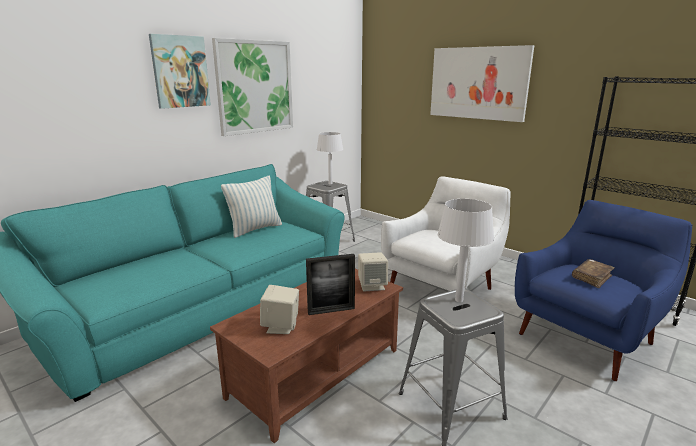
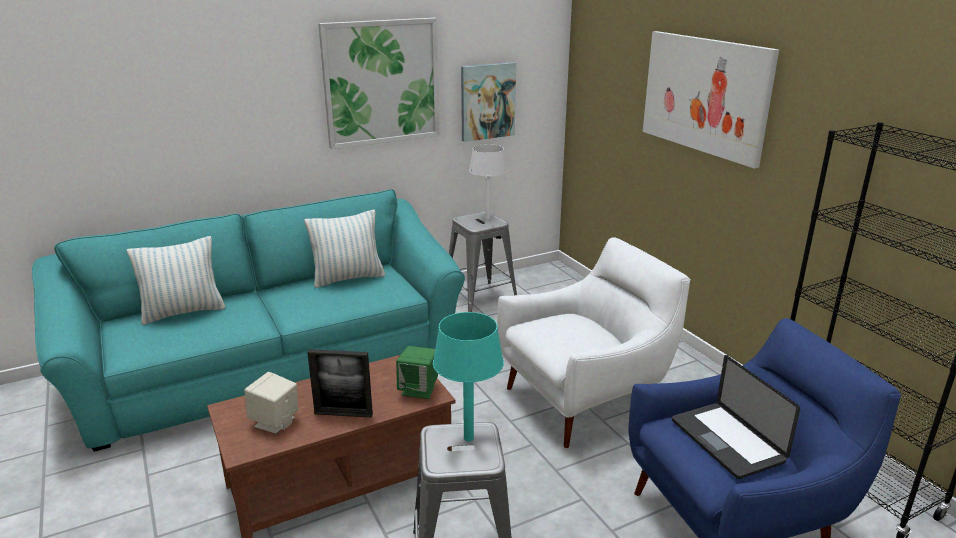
camera: 20 degrees right, 5 degrees up
picture [149,34,211,109] -> picture moved to [461,62,516,142]
beige speaker [358,252,388,292] -> green speaker [396,346,438,399]
white table lamp [437,199,494,302] -> turquoise table lamp [433,312,504,442]
brown book [572,259,615,288] -> laptop [672,355,800,479]
none -> pillow [127,236,225,325]

